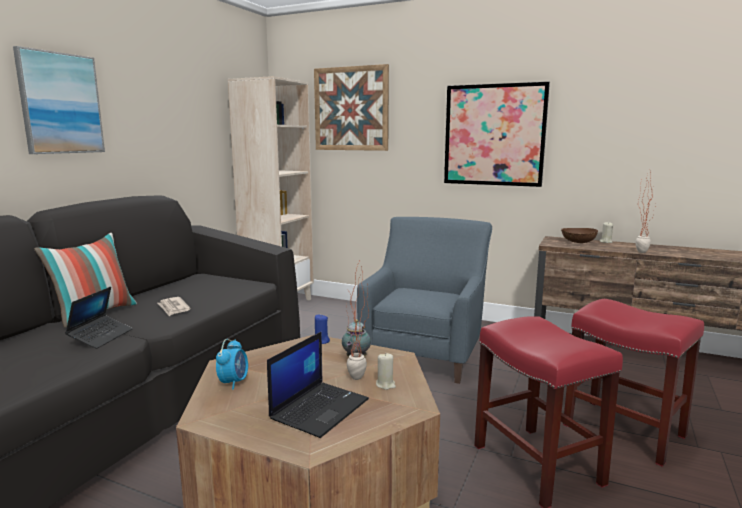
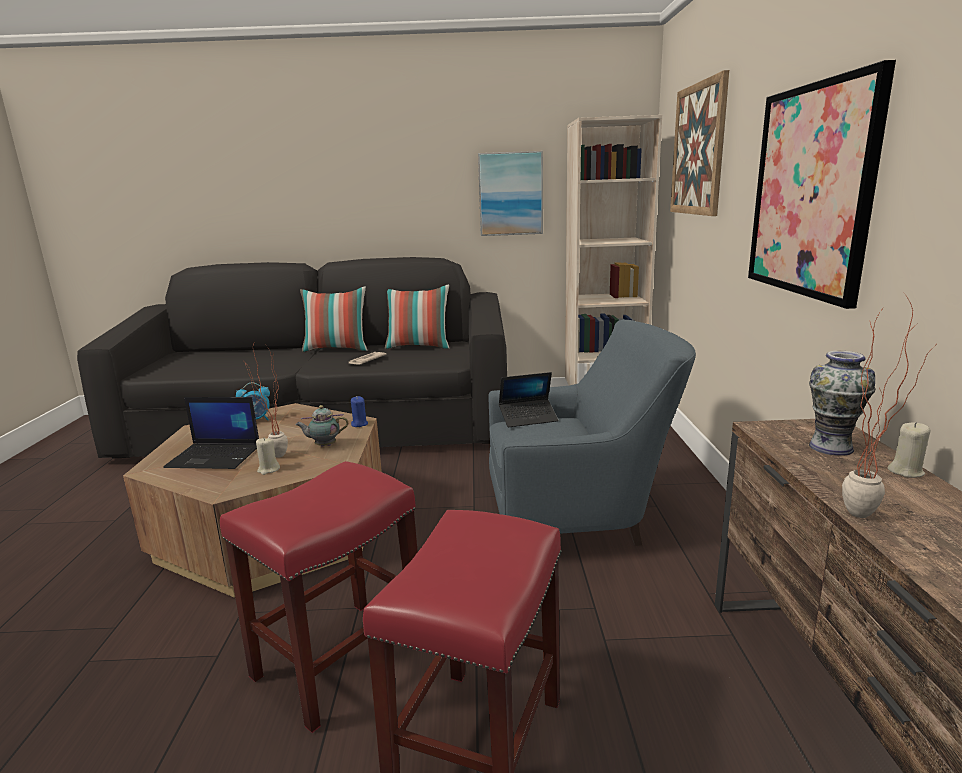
camera: 65 degrees right, 5 degrees up
picture [13,46,105,154] -> picture moved to [478,151,543,236]
laptop [65,287,133,349] -> laptop moved to [499,372,558,427]
brown bowl [561,228,598,243] -> vase [809,351,875,456]
none -> pillow [385,285,449,349]

